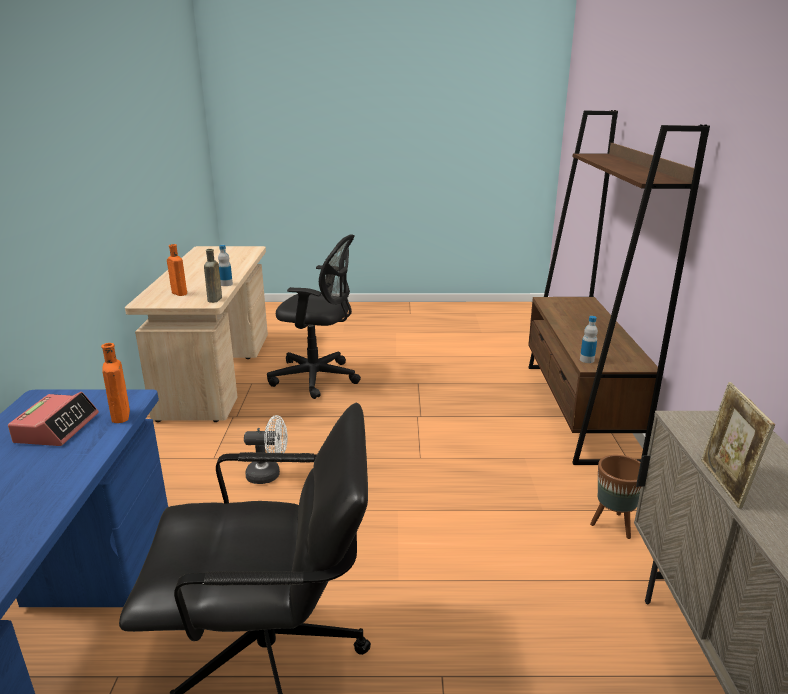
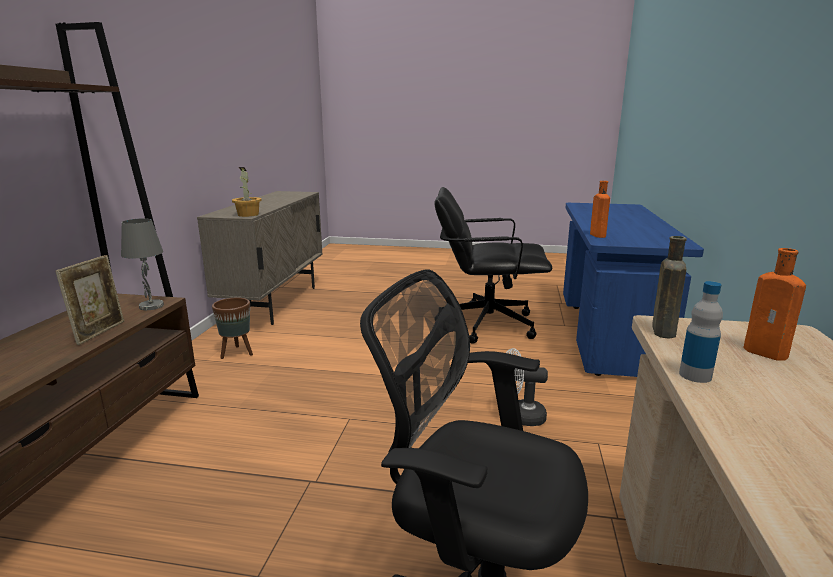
camera: 170 degrees left, 5 degrees down
alarm clock [8,392,99,446] -> none
bottle [580,316,598,363] -> grey table lamp [121,218,164,310]
picture frame [701,382,775,509] -> picture frame moved to [56,255,124,345]
none -> potted plant [232,167,262,217]

